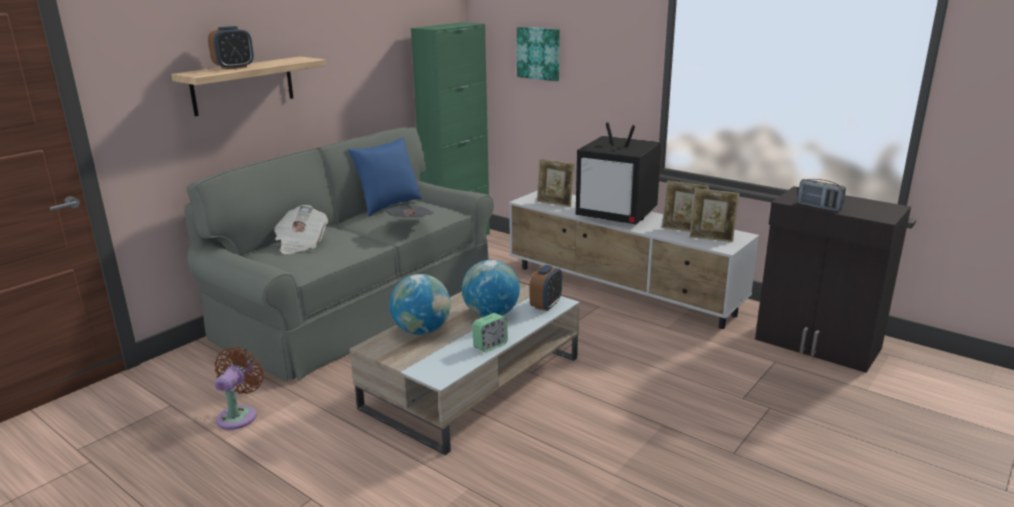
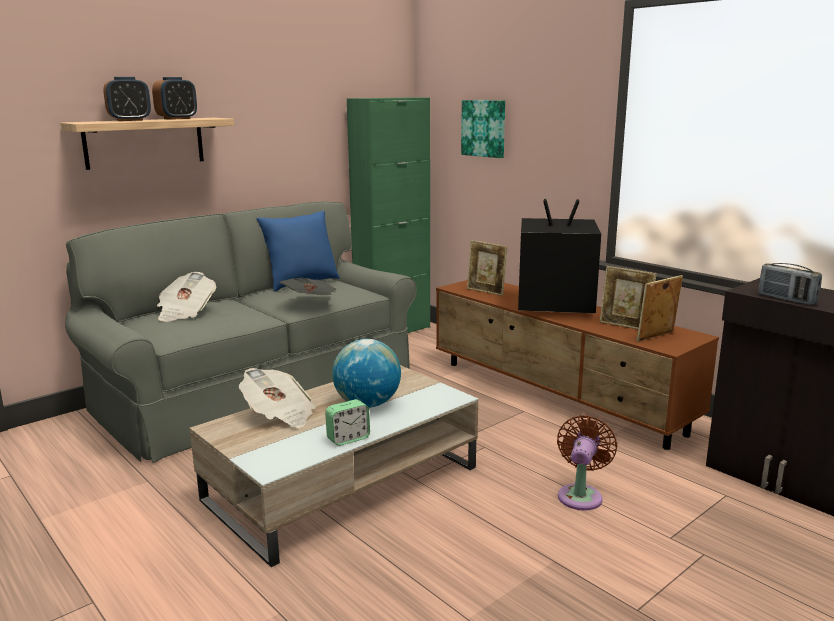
camera: 10 degrees right, 5 degrees down
brown fan [215,347,264,430] -> brown fan moved to [557,415,617,511]
globe [390,274,451,335] -> newspaper [239,368,316,428]
white tv stand [509,190,759,329] -> brown tv stand [436,280,719,450]
alarm clock [530,265,562,311] -> alarm clock moved to [152,77,197,120]
television [576,122,662,224] -> television turned 150 degrees clockwise [518,199,601,313]
picture frame [689,188,740,242] -> picture frame turned 120 degrees clockwise [636,275,683,342]

